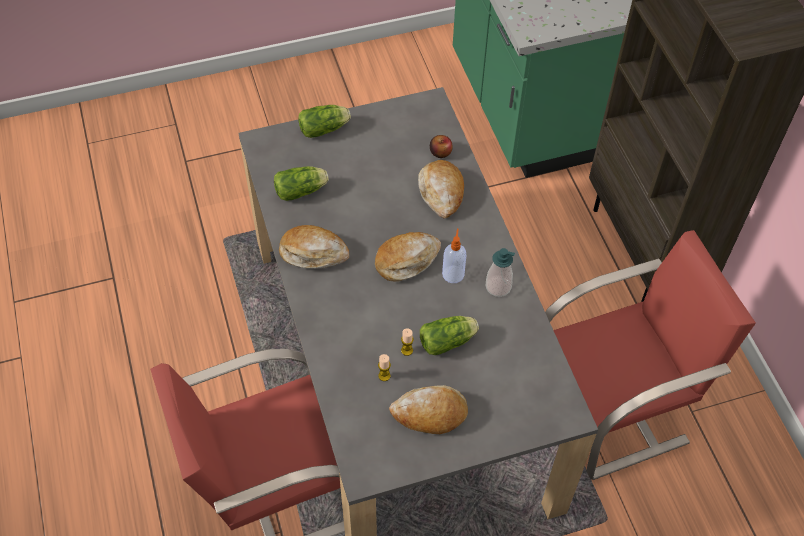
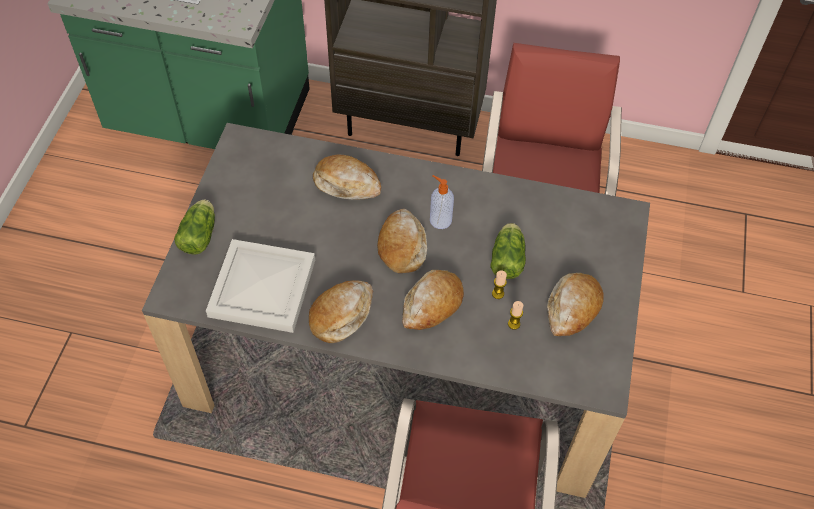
camera: 60 degrees left, 0 degrees up
lettuce [274,166,329,201] -> white tray [206,239,315,333]
apple [430,135,453,158] -> none
soap dispenser [486,248,515,297] -> none
none -> bread [402,270,464,330]

